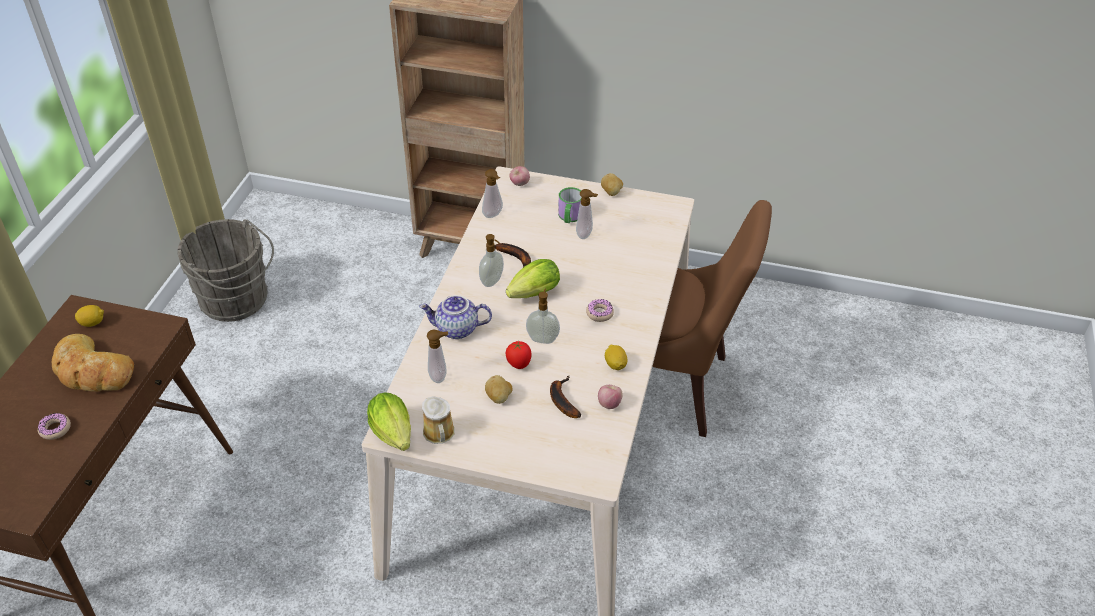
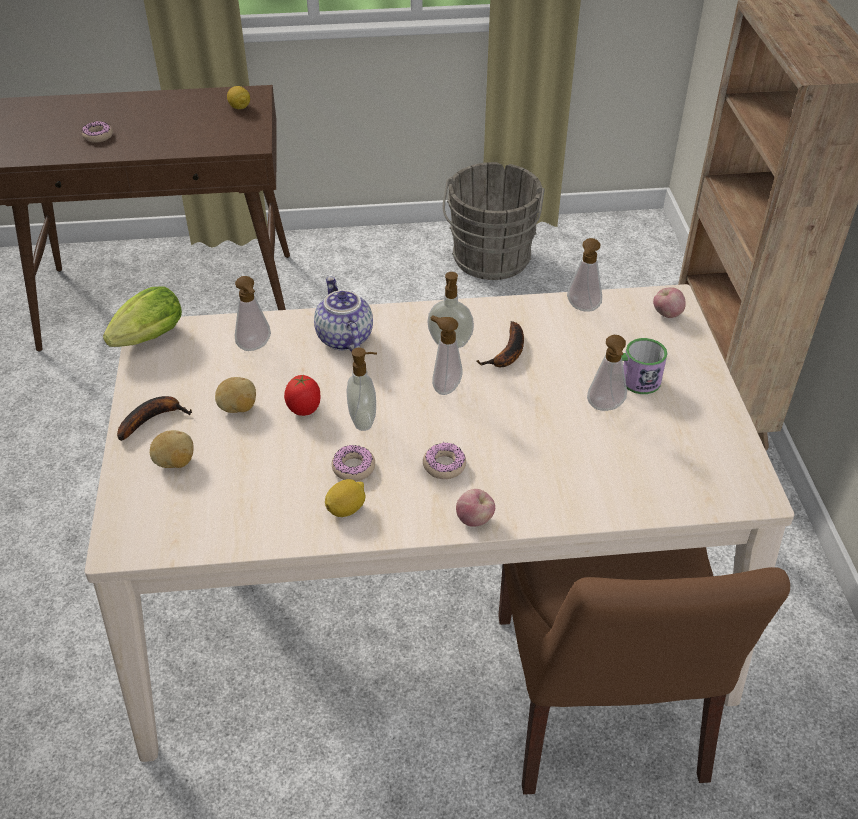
camera: 70 degrees right, 0 degrees up
bread [52,334,134,392] -> none
mug [422,396,455,444] -> none
lettuce [506,259,560,298] -> soap dispenser [431,315,463,395]
banana [550,376,581,418] -> banana moved to [117,396,192,441]
apple [598,385,623,409] -> apple moved to [456,489,495,527]
potato [601,173,623,196] -> potato moved to [150,430,194,468]
none -> donut [332,445,375,481]

